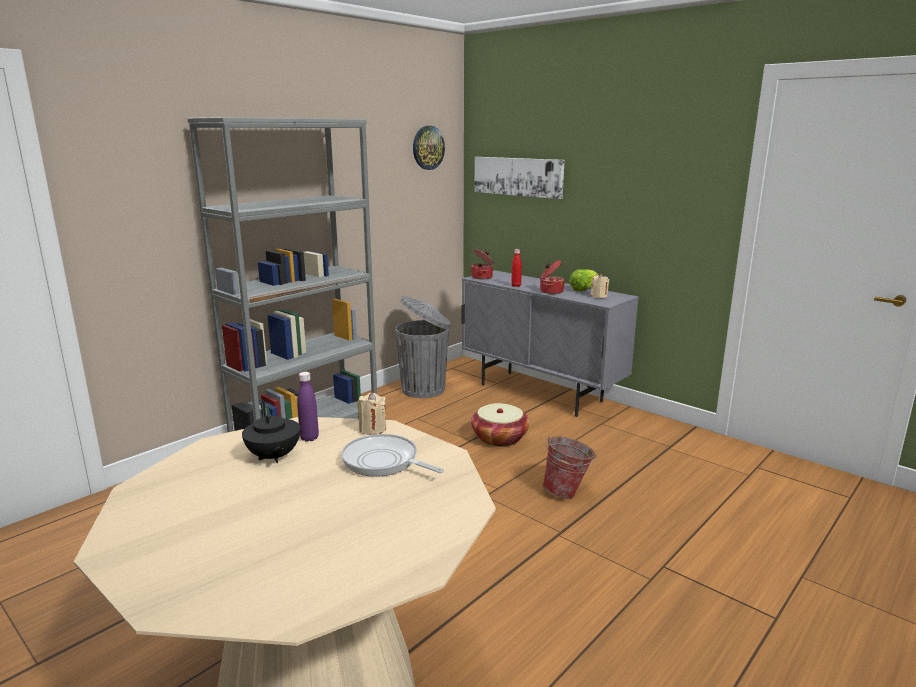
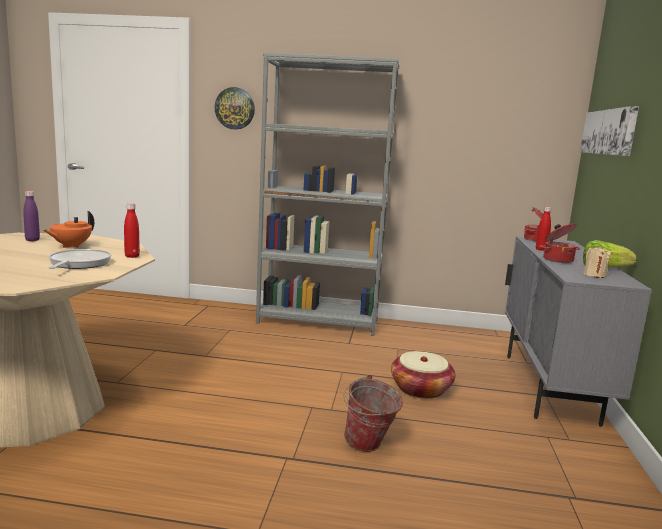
camera: 55 degrees right, 5 degrees down
black teapot [242,401,300,463] -> orange teapot [43,211,94,248]
purple bottle [297,372,319,442] -> purple bottle moved to [23,191,40,241]
beige candle [357,392,386,435] -> red bottle [124,203,140,258]
grey trash can [395,296,451,398] -> none
wall clock [413,126,445,170] -> wall clock moved to [215,87,255,130]

